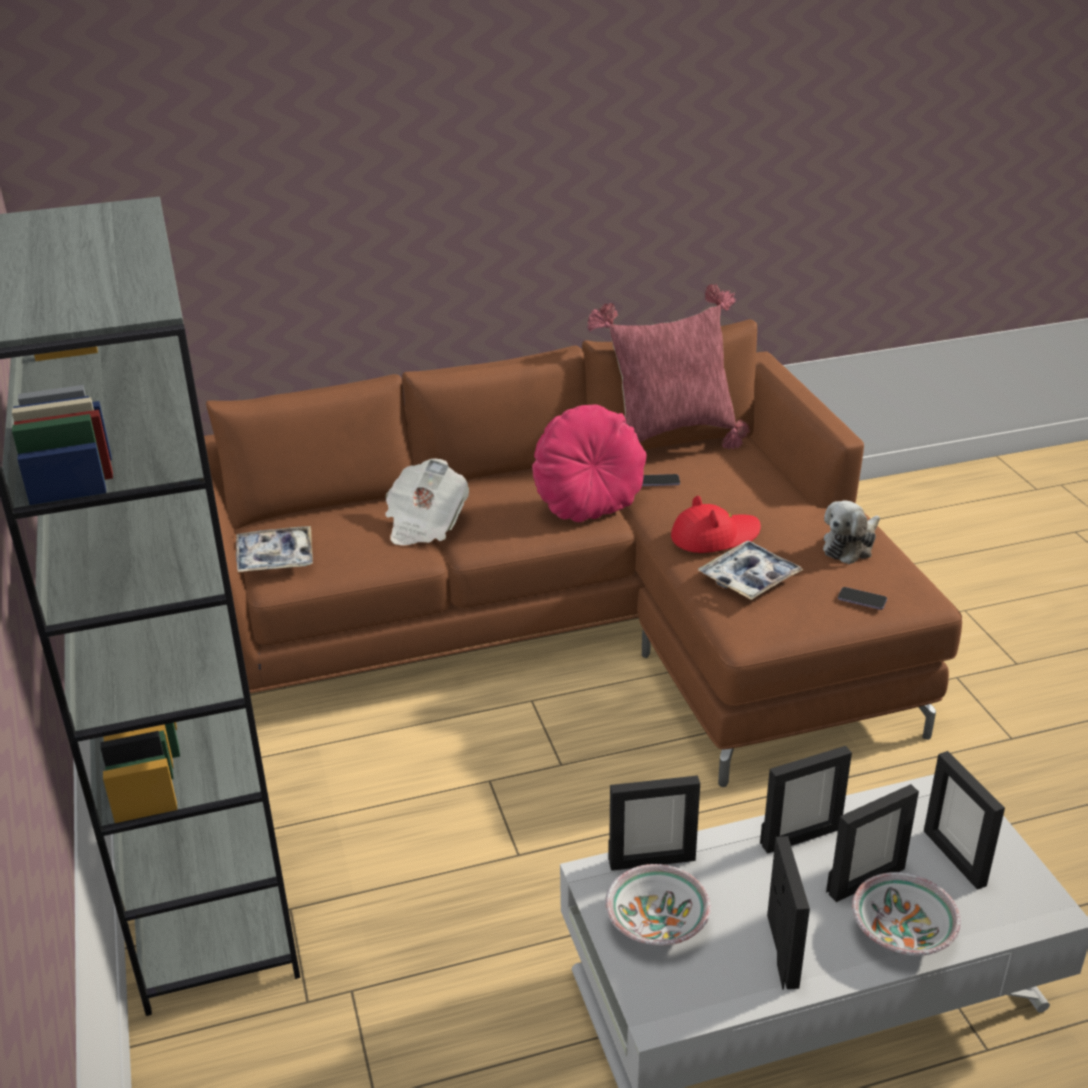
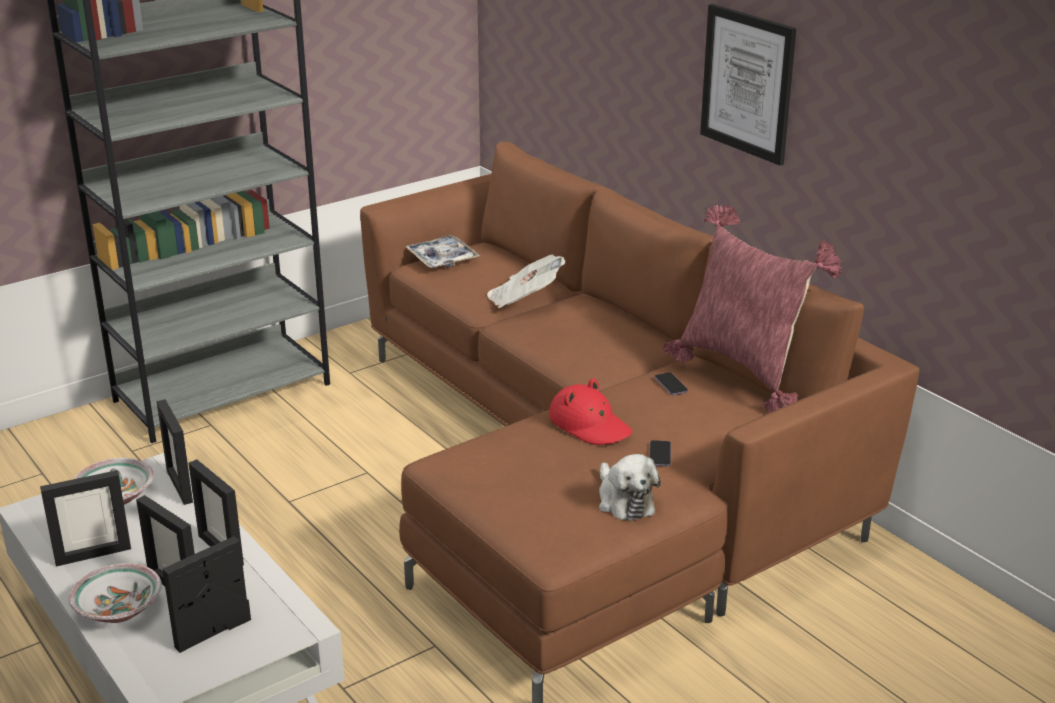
camera: 70 degrees right, 5 degrees down
pink pillow [532,405,646,522] -> none
tray [698,541,803,600] -> none
plush toy [823,501,880,564] -> plush toy turned 135 degrees counterclockwise [599,454,661,521]
phone [838,587,887,610] -> phone moved to [649,440,671,467]
none -> picture [700,4,796,165]

